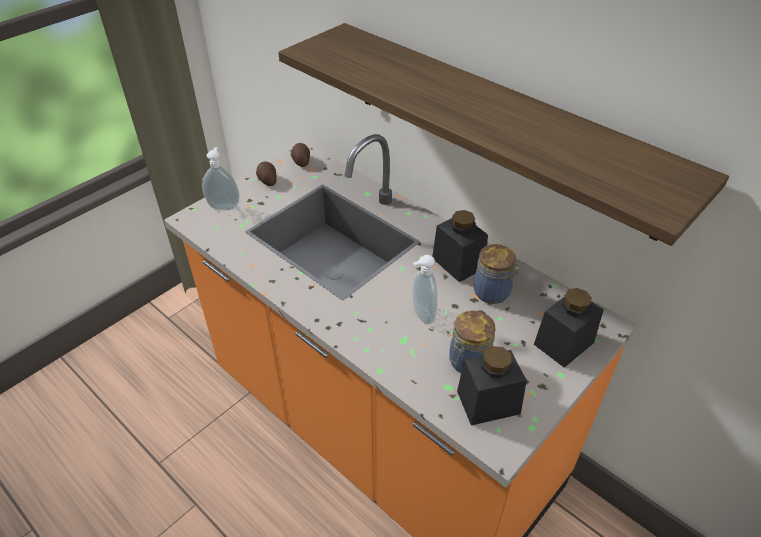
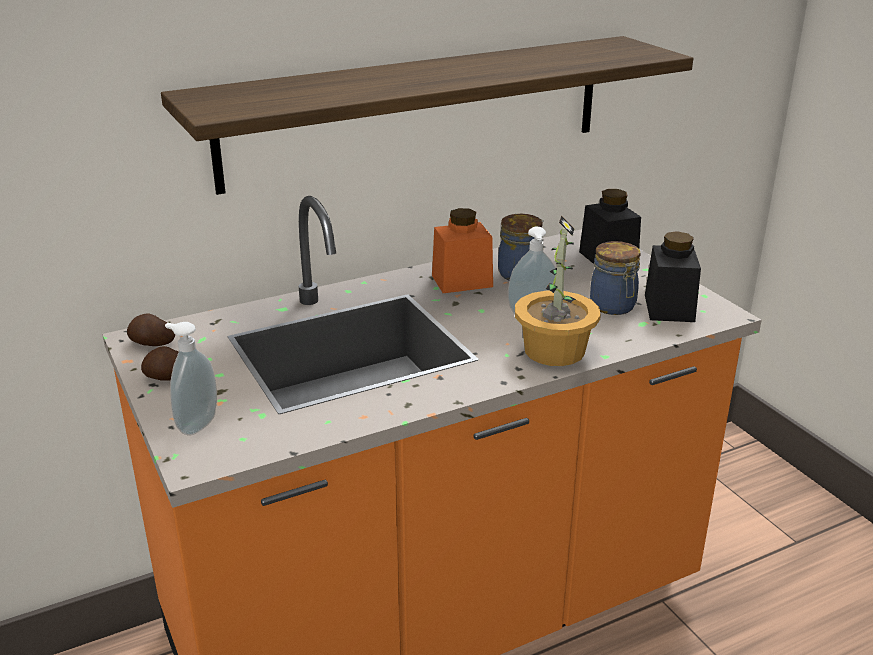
camera: 70 degrees left, 15 degrees down
black jar [432,210,488,282] -> orange jar [432,208,493,293]
none -> potted plant [515,216,601,366]

